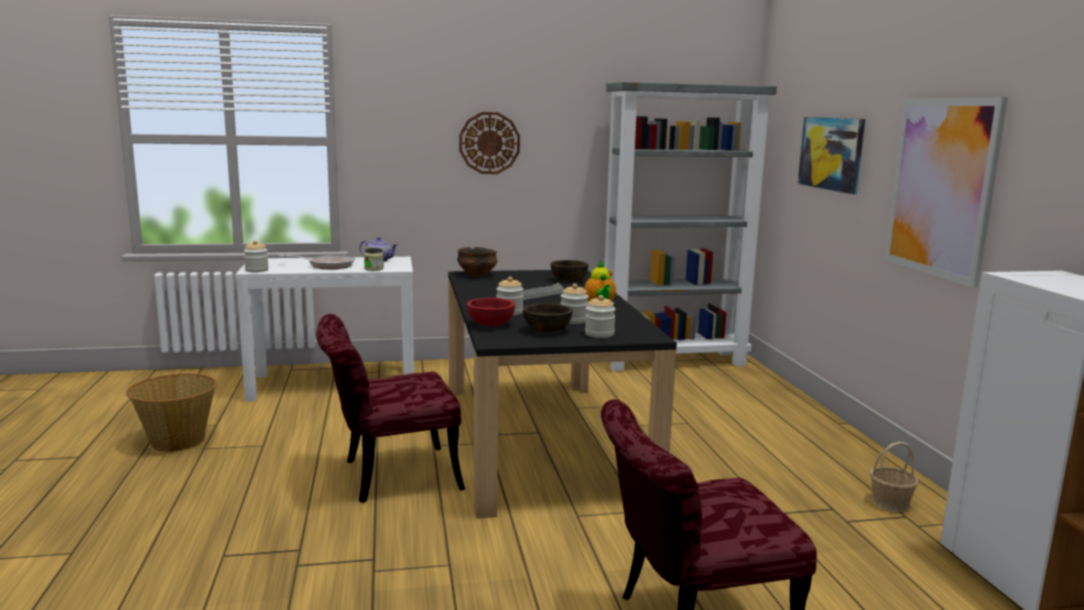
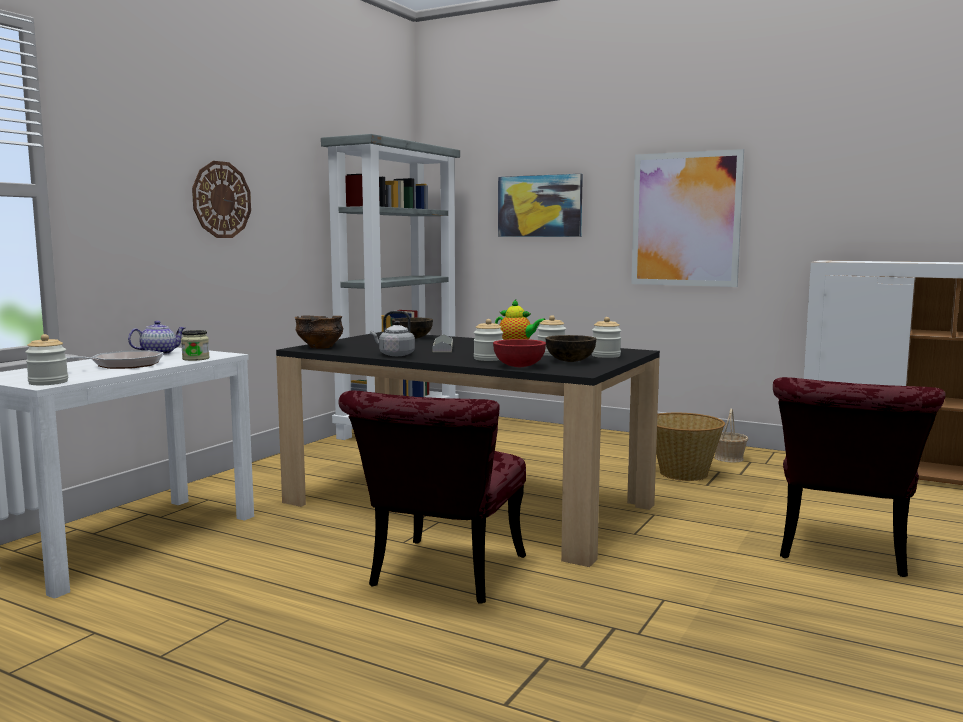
camera: 50 degrees left, 5 degrees down
basket [126,373,217,452] -> basket moved to [656,413,725,481]
none -> grey kettle [370,311,415,356]

